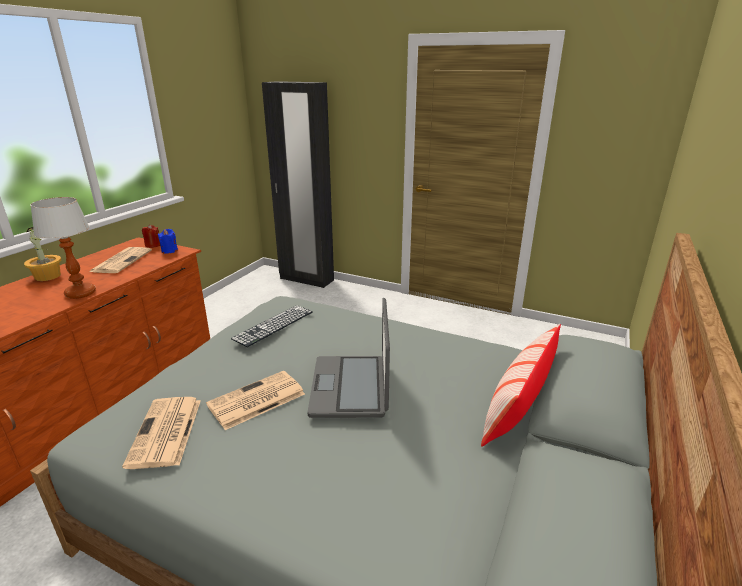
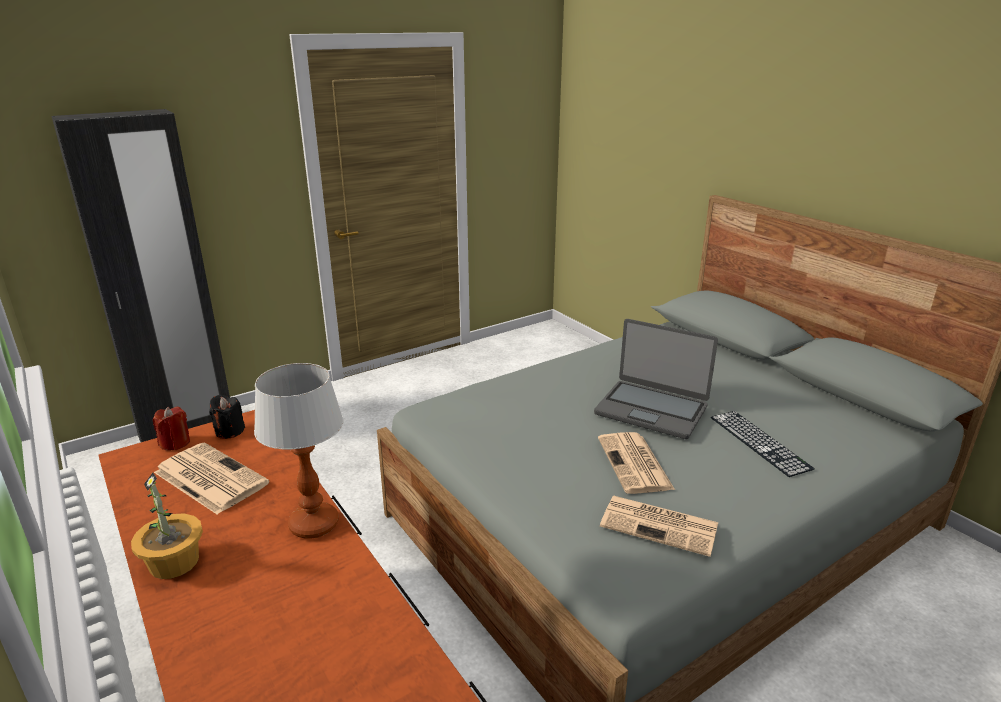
camera: 60 degrees left, 0 degrees up
blue candle [158,229,178,254] -> black candle [209,395,245,439]
keyboard [231,305,313,347] -> keyboard moved to [711,411,815,477]
pillow [481,324,561,447] -> none

